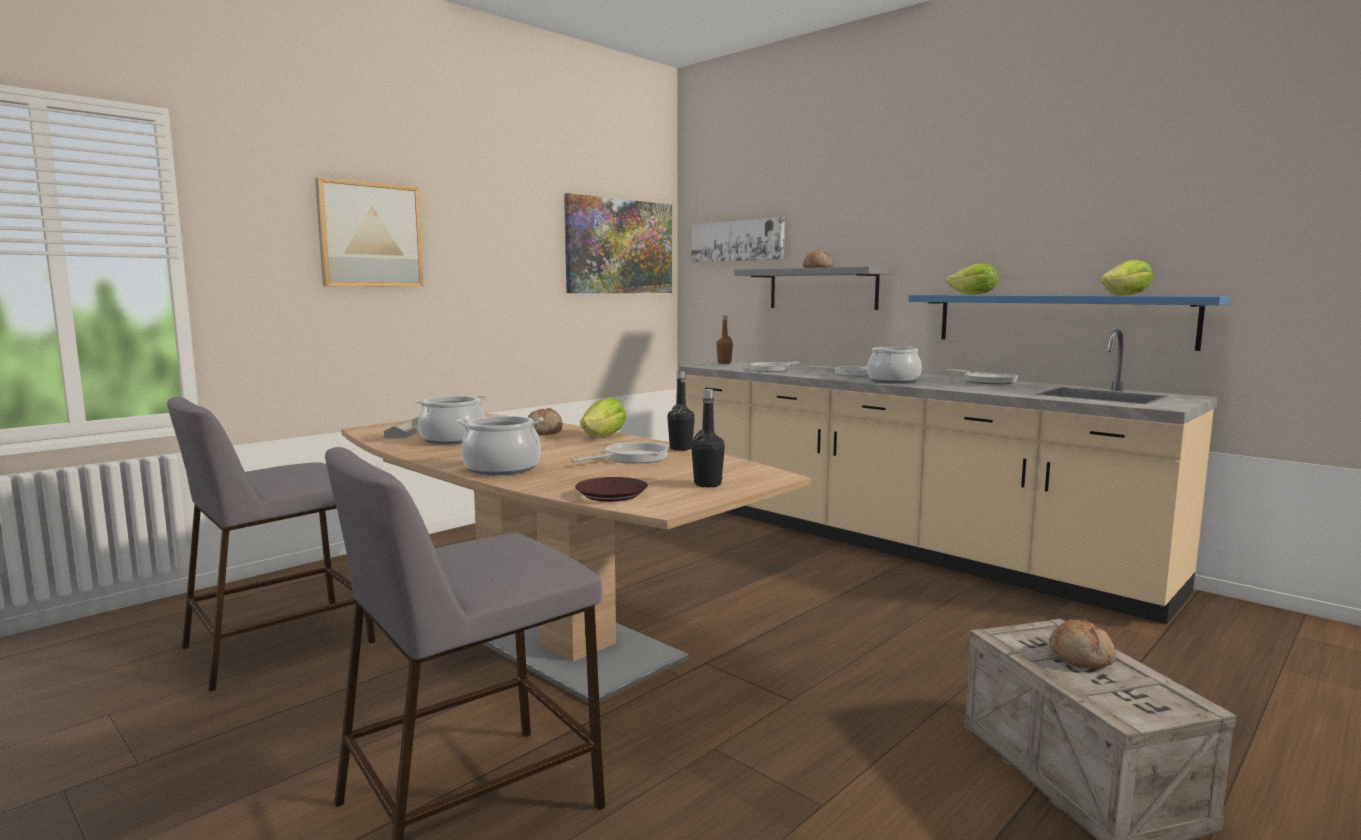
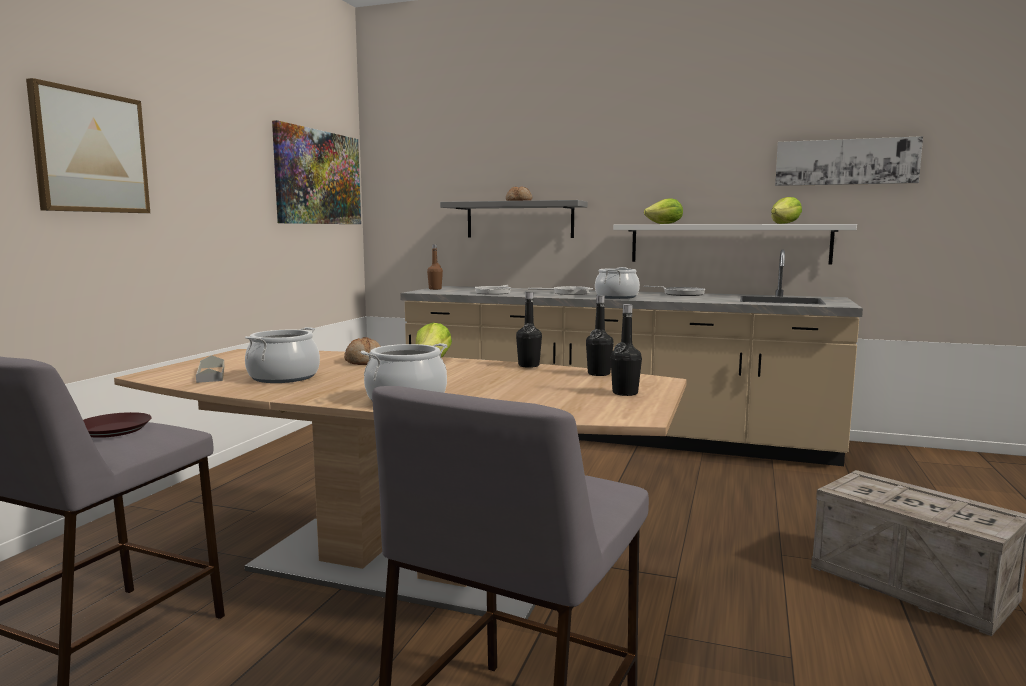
camera: 25 degrees left, 0 degrees up
frying pan [571,442,669,463] -> none
brown plate [575,477,648,502] -> brown plate moved to [83,412,152,438]
picture [692,217,785,262] -> picture moved to [775,136,923,186]
blue shelf [909,295,1231,351] -> white shelf [613,224,857,265]
bread [1049,619,1116,669] -> none
none -> black bottle [586,295,613,376]

